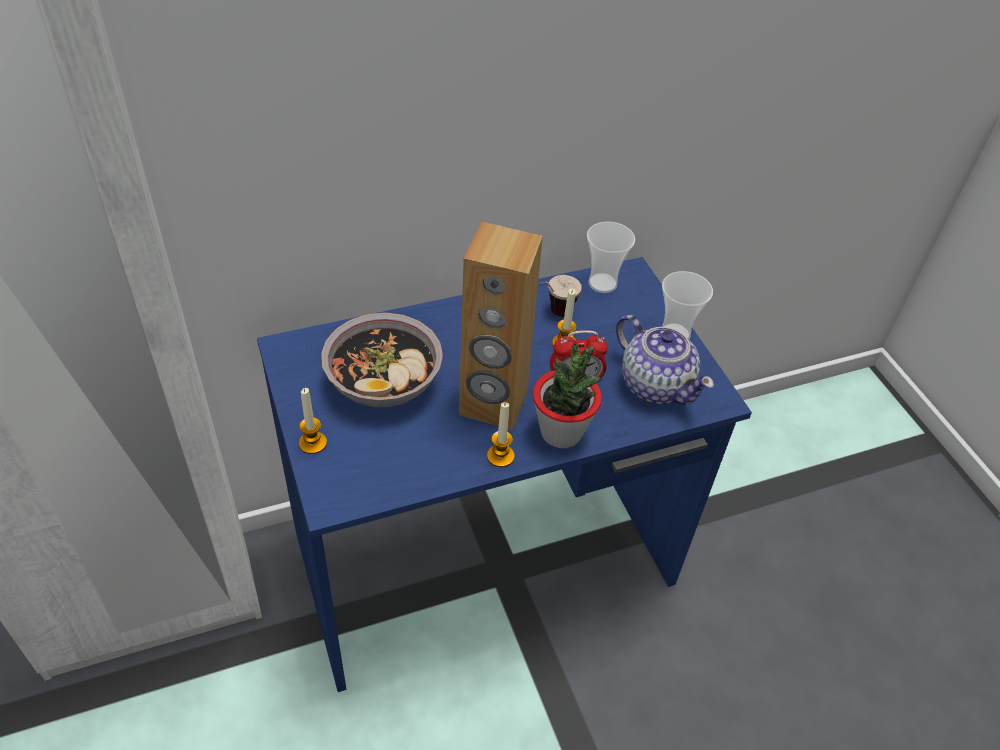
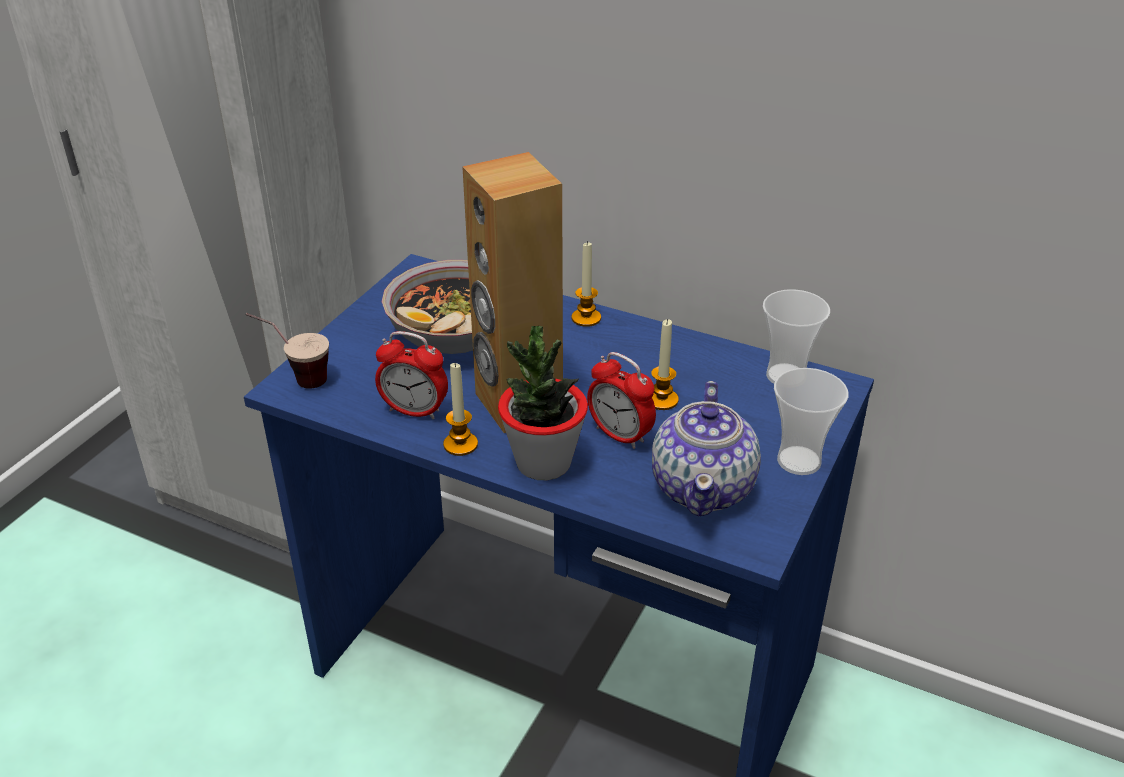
camera: 50 degrees right, 10 degrees down
candle [299,388,327,454] -> candle moved to [572,241,601,327]
cup [538,275,582,317] -> cup moved to [246,313,329,389]
none -> alarm clock [375,331,448,419]

